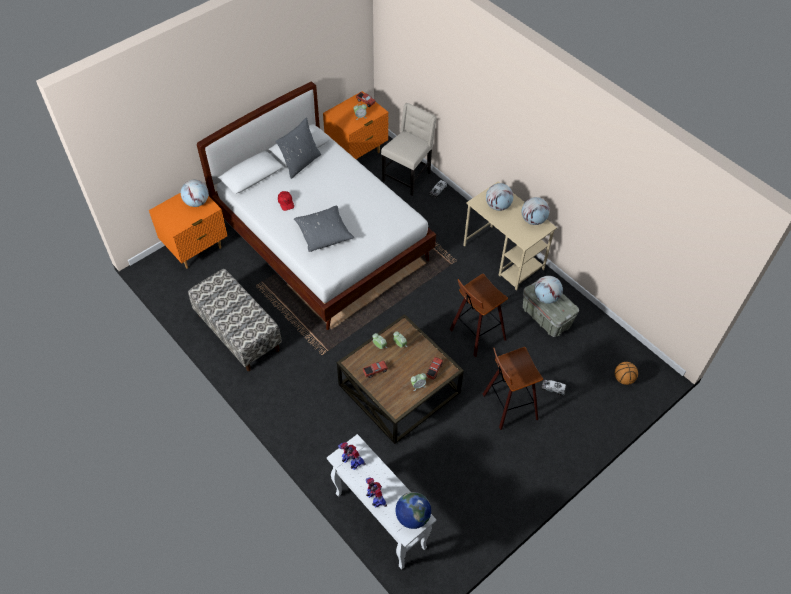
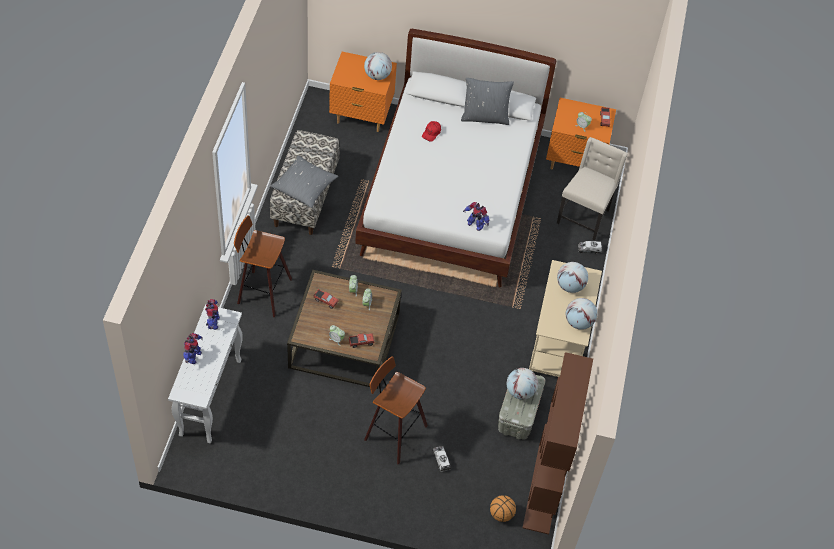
camera: 50 degrees right, 0 degrees up
grey pillow [294,206,354,252] -> grey pillow moved to [270,156,338,208]
beige chair [381,103,437,196] -> beige chair turned 60 degrees counterclockwise [557,137,628,240]
globe [395,492,431,529] -> none
stool [449,274,508,357] -> stool moved to [234,215,292,318]
none -> toy robot [463,202,489,231]
none -> brown bookcase [522,352,593,534]

